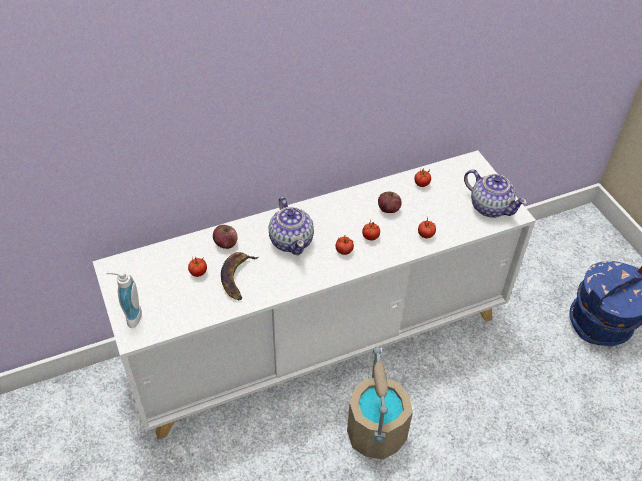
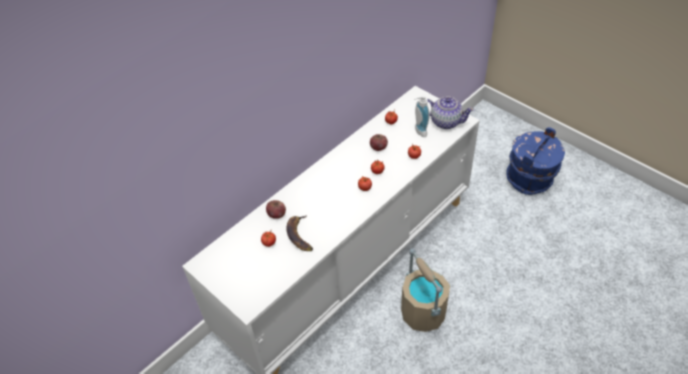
camera: 20 degrees left, 0 degrees up
soap dispenser [106,270,142,328] -> soap dispenser moved to [414,95,430,137]
teapot [269,197,314,255] -> none

